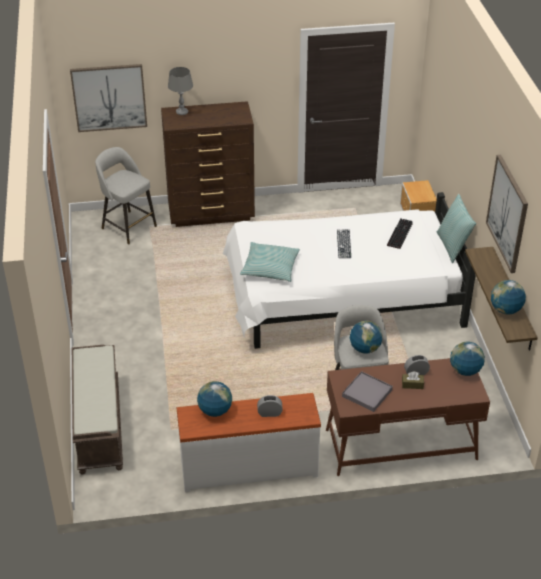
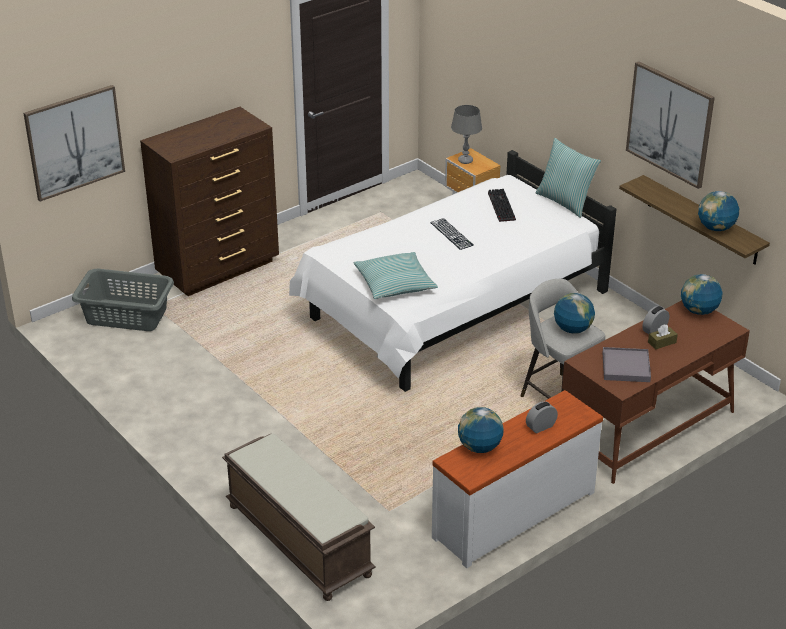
camera: 30 degrees left, 5 degrees down
grey stool [95,147,157,244] -> grey laundry basket [72,269,174,331]
grey table lamp [168,67,193,115] -> grey table lamp moved to [451,105,482,164]

